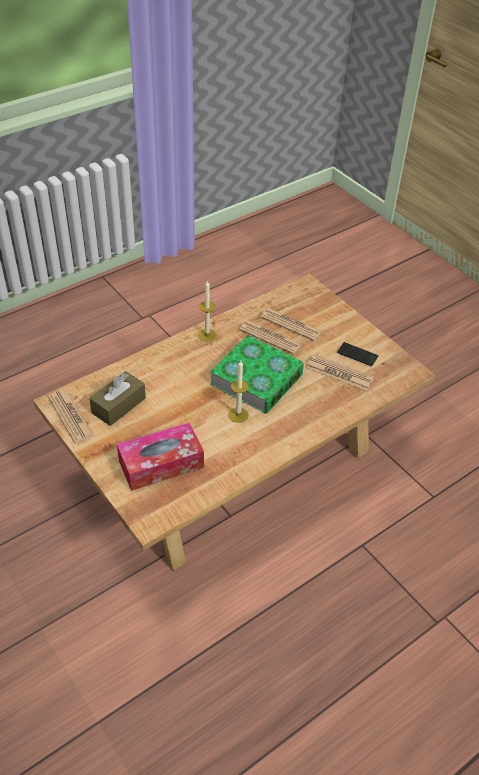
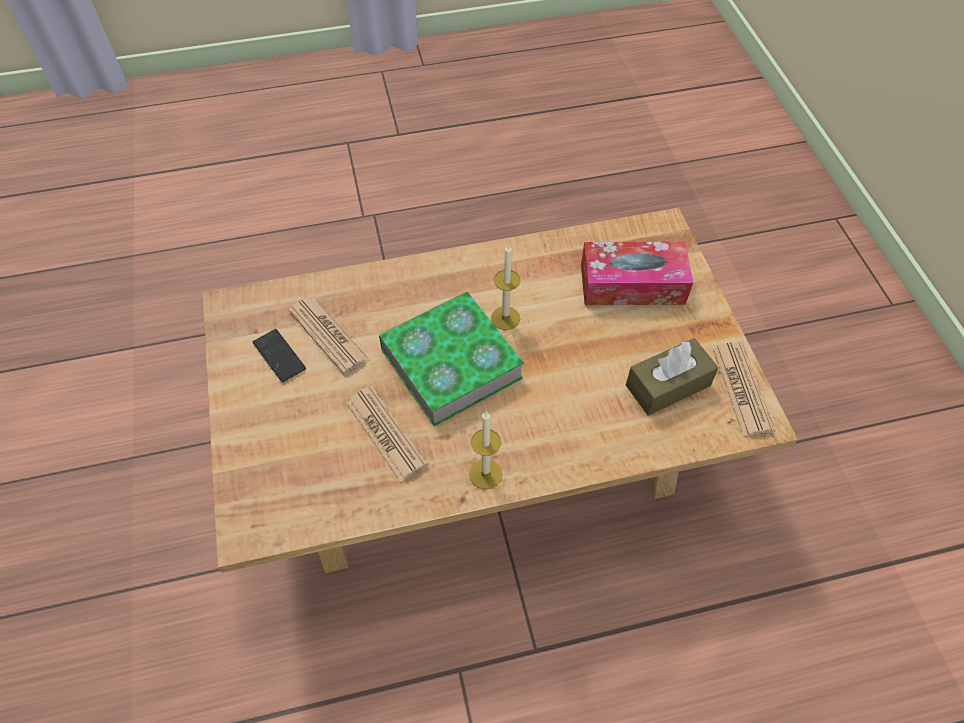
camera: 155 degrees left, 10 degrees up
newspaper [260,308,322,341] -> none

